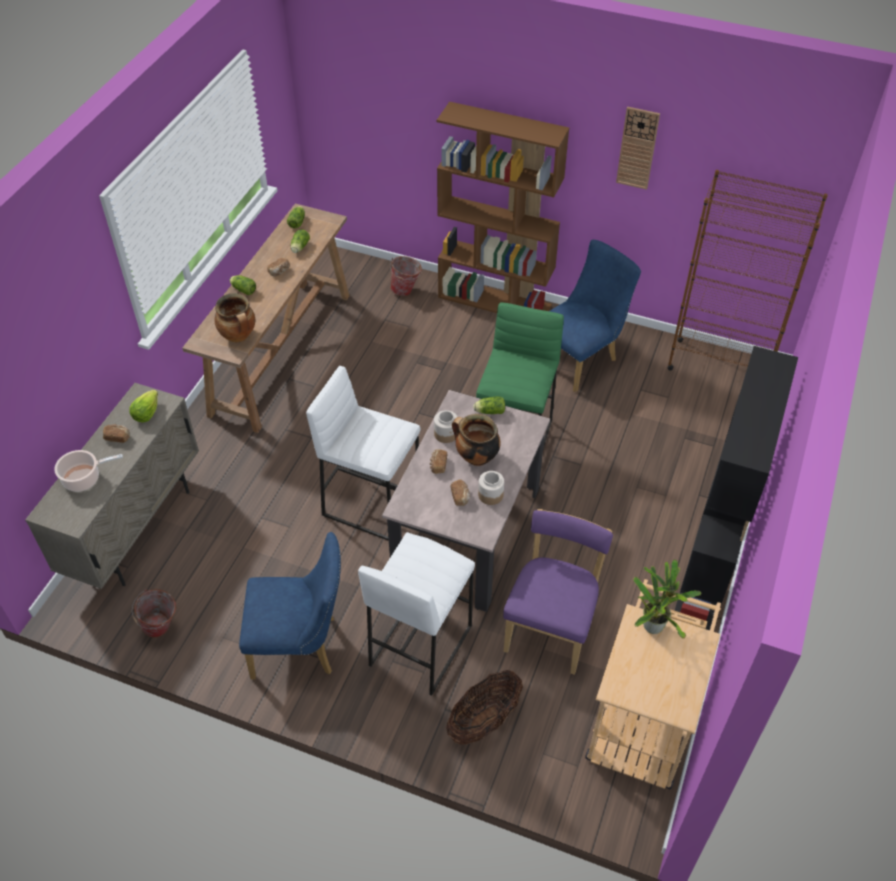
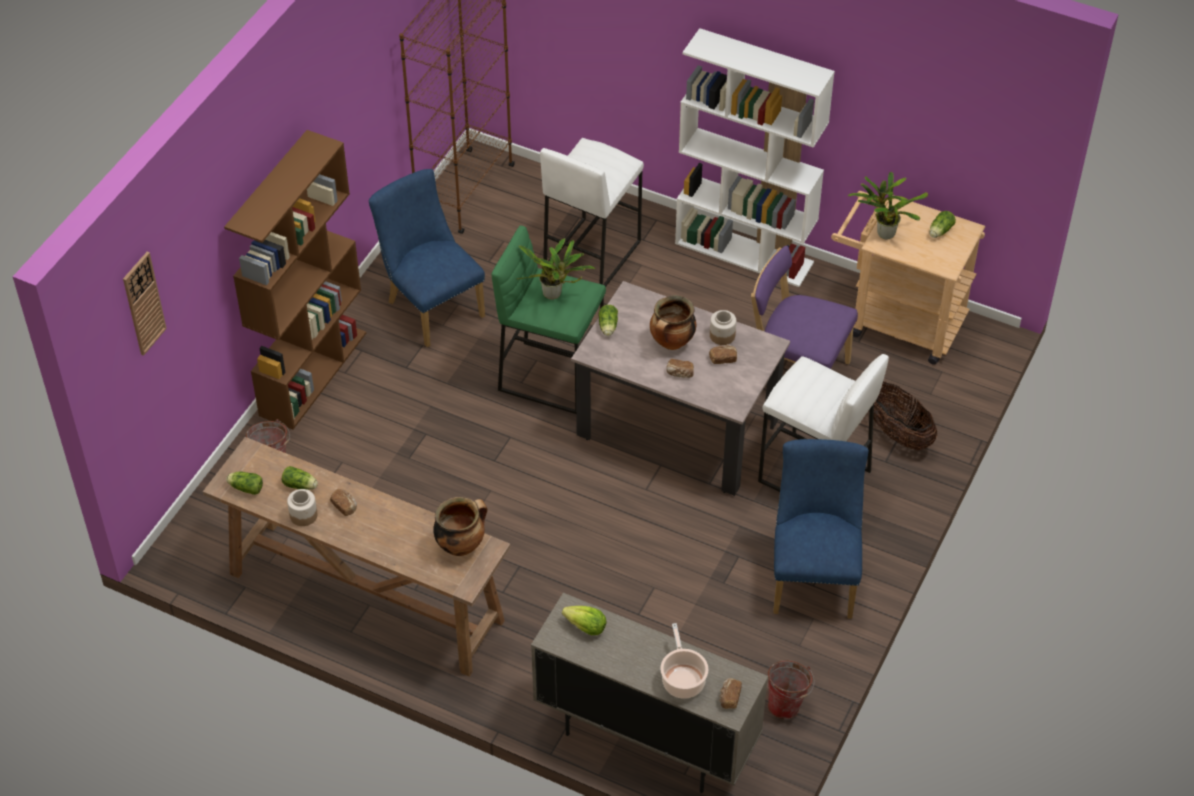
camera: 85 degrees left, 0 degrees up
bread [103,424,130,443] -> bread moved to [719,678,742,709]
lettuce [229,275,256,295] -> lettuce moved to [929,211,956,238]
white stool [306,366,420,541] -> white stool moved to [540,138,644,287]
jar [434,410,458,443] -> jar moved to [287,489,317,526]
wall clock [616,107,660,190] -> wall clock moved to [123,252,167,356]
black bookcase [674,346,798,630] -> white bookcase [675,28,835,287]
none -> potted plant [518,238,596,300]

